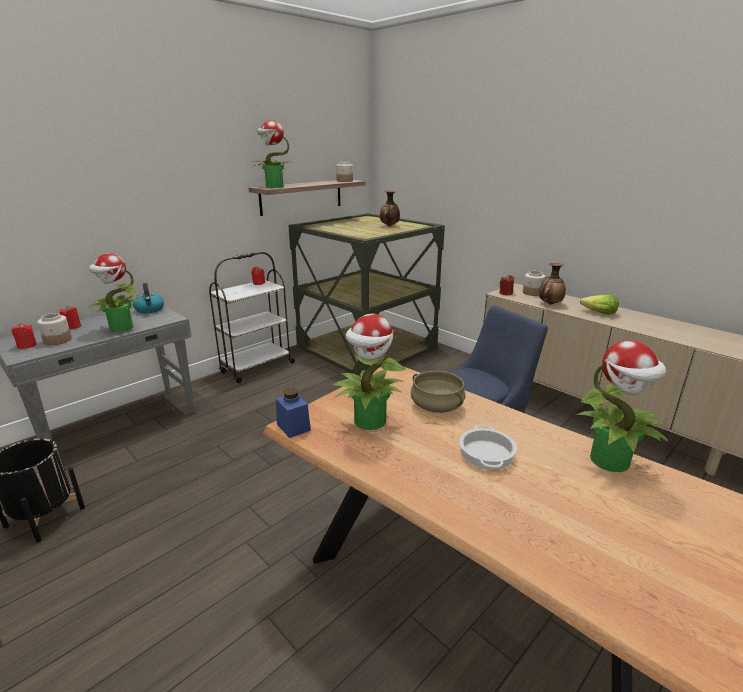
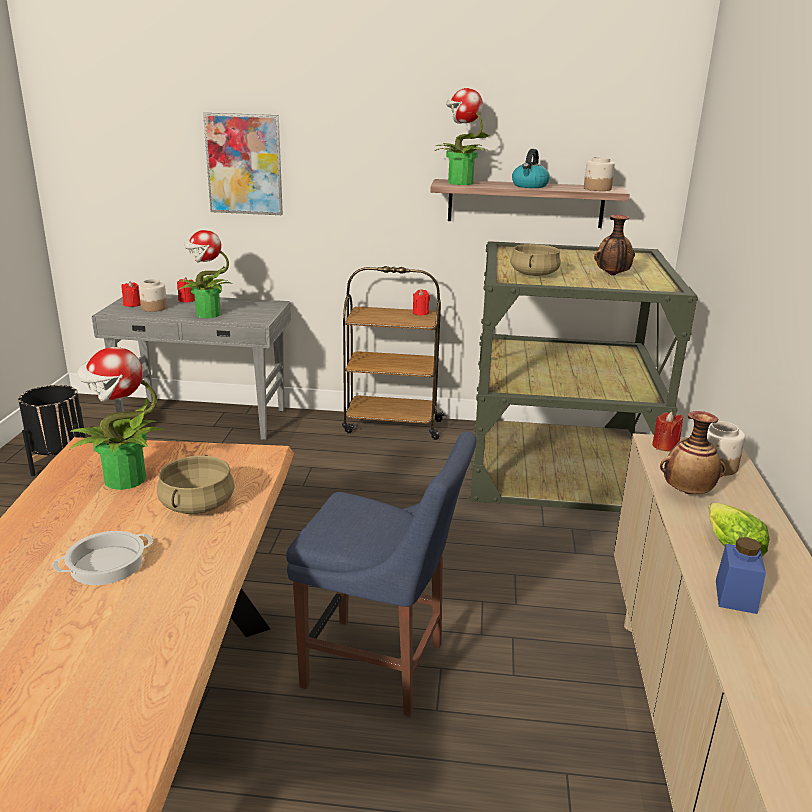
camera: 50 degrees right, 0 degrees up
kettle [133,283,164,313] -> kettle moved to [512,149,550,188]
white cart [209,252,295,383] -> brown cart [342,266,447,440]
blue jar [276,388,311,438] -> blue jar moved to [716,537,766,614]
potted plant [576,340,668,472] -> none
none -> picture [203,113,283,215]
none -> beige cooking pot [510,244,561,276]

